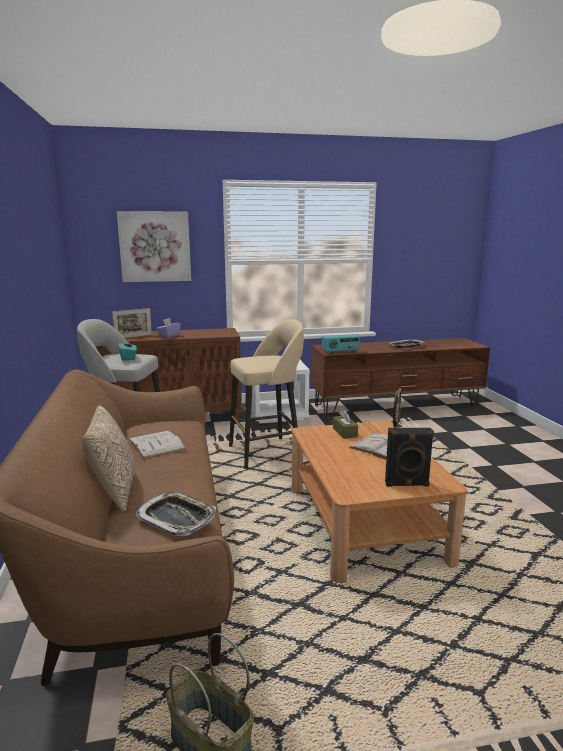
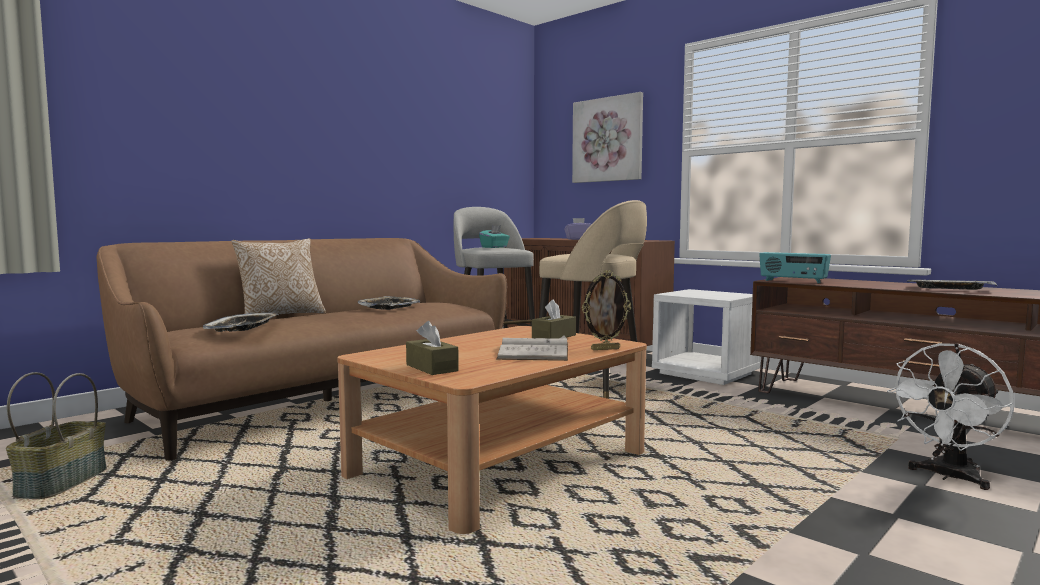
camera: 55 degrees right, 10 degrees down
picture frame [112,308,152,338] -> none
white book [128,431,186,459] -> tray [358,296,420,310]
black speaker [385,428,434,486] -> brown tissue box [406,321,459,375]
none -> white fan [887,343,1014,490]

